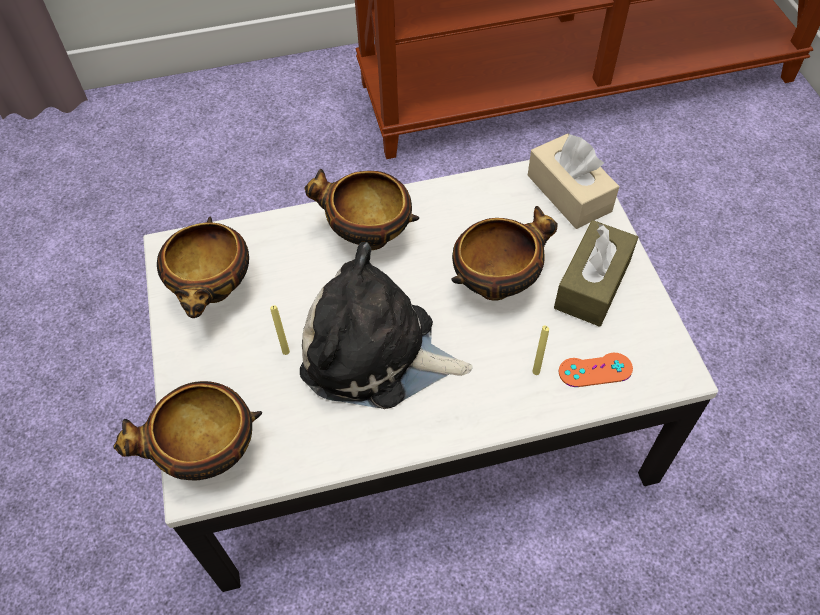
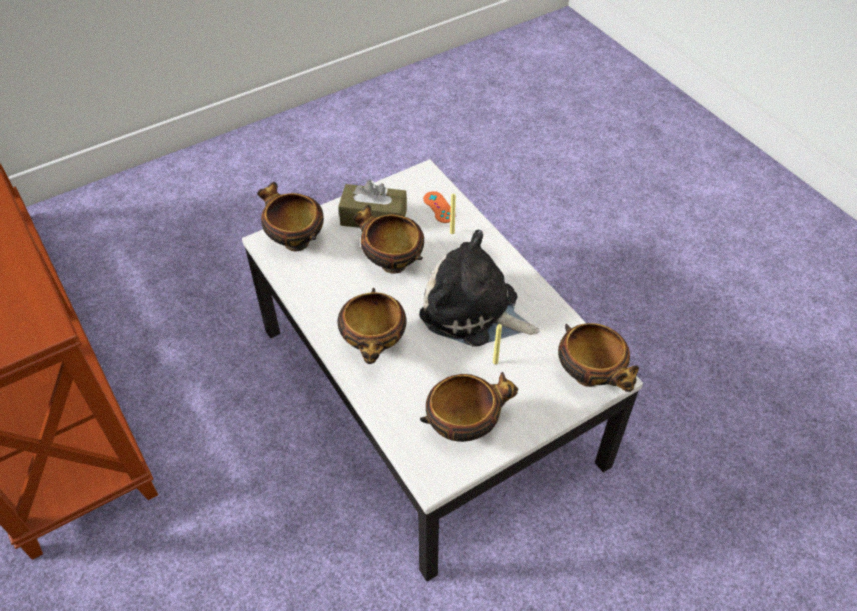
camera: 110 degrees left, 5 degrees down
plush toy [300,242,472,409] -> plush toy turned 120 degrees clockwise [419,230,540,347]
beige tissue box [528,134,619,229] -> bowl [257,182,324,251]

